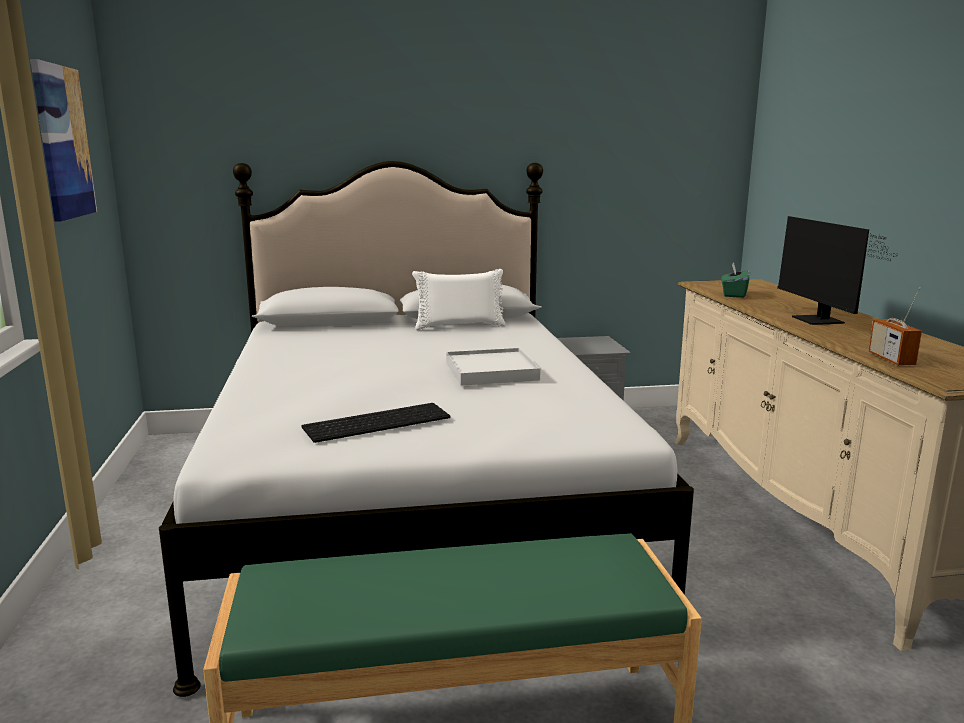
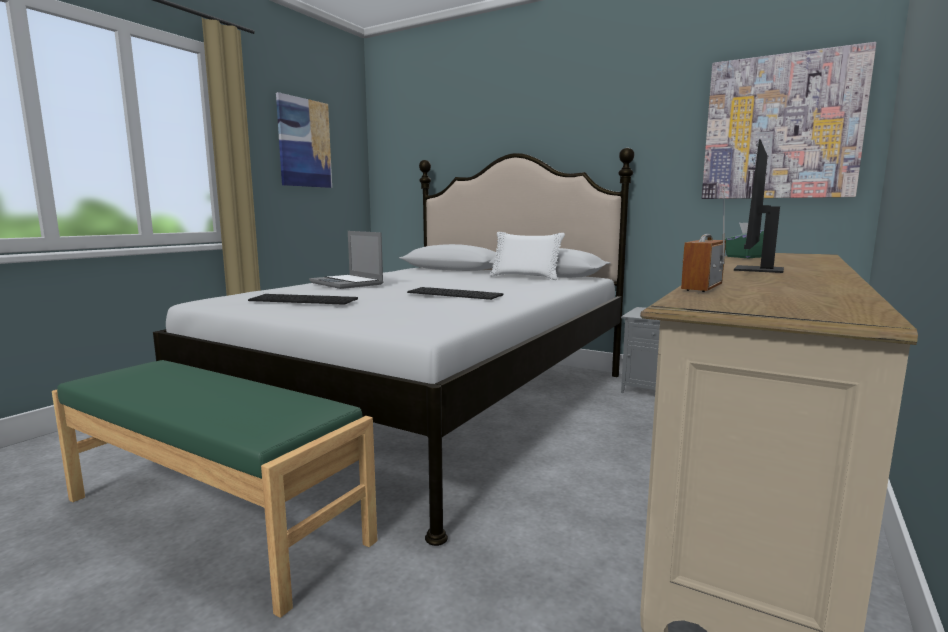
camera: 40 degrees right, 5 degrees down
white tray [446,348,541,386] -> keyboard [407,287,503,300]
none -> laptop [309,231,384,289]
none -> picture [702,42,877,199]

